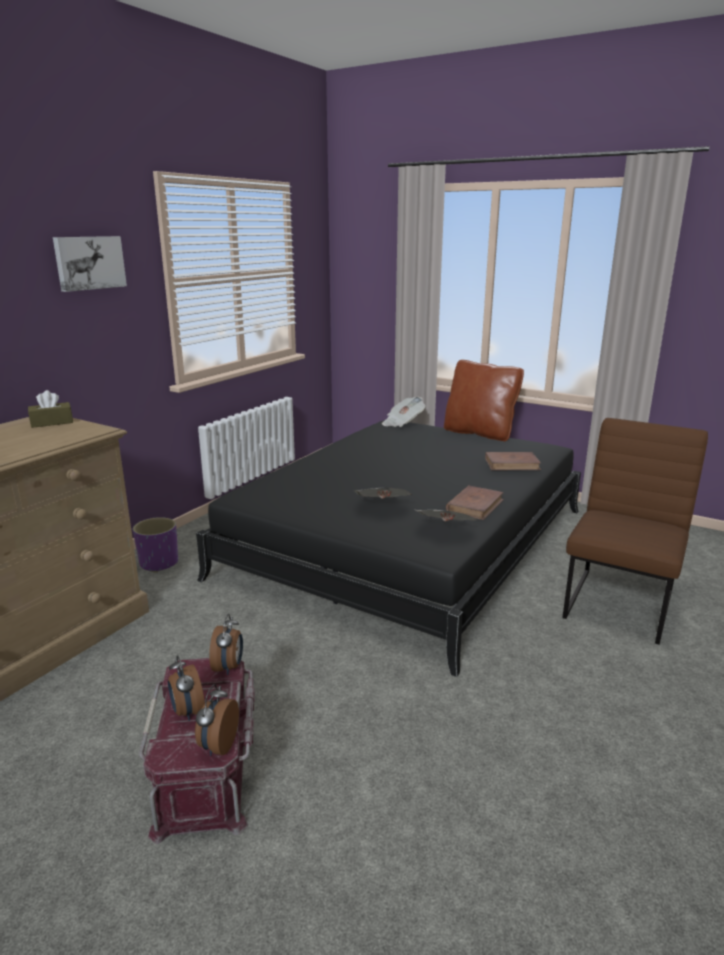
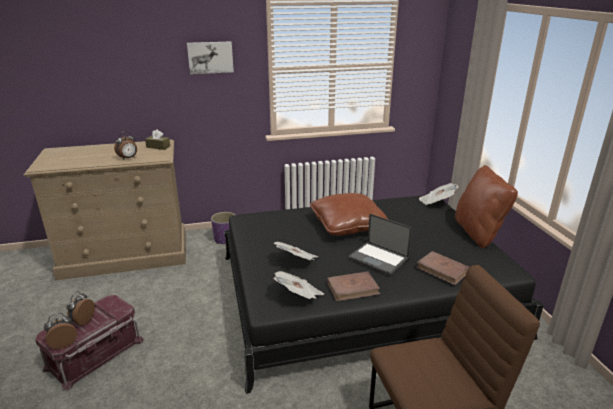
camera: 45 degrees right, 5 degrees up
alarm clock [209,614,243,675] -> alarm clock moved to [114,131,137,160]
none -> brown pillow [310,193,388,236]
none -> laptop [348,214,412,275]

